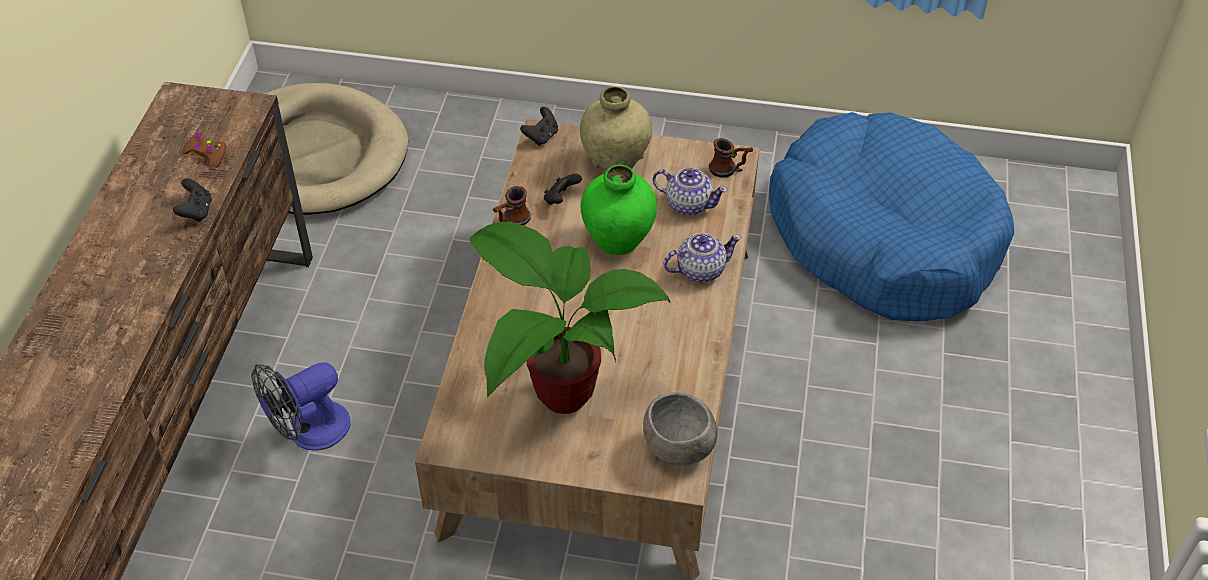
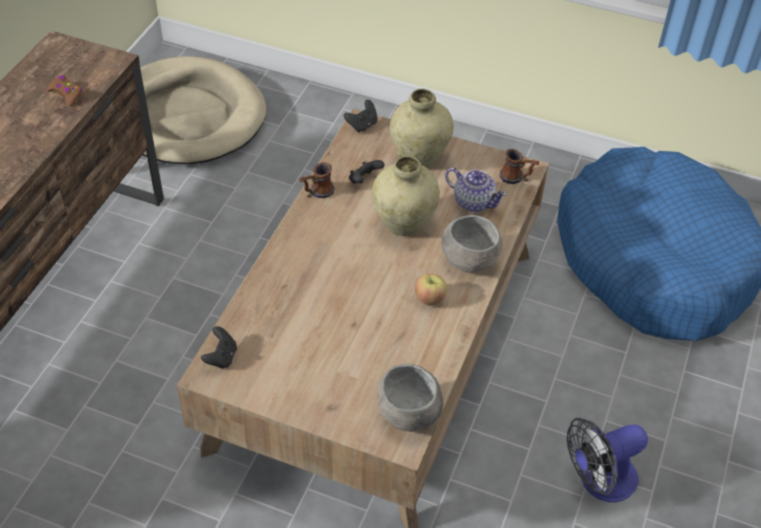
camera: 10 degrees right, 0 degrees up
black game controller [173,179,212,222] -> black game controller moved to [201,326,237,369]
fan [251,362,351,451] -> fan moved to [567,418,648,502]
potted plant [470,222,670,414] -> none
green vase [581,164,657,255] -> beige vase [372,156,440,236]
teapot [663,233,742,282] -> grey bowl [442,215,502,273]
none -> apple [415,274,447,306]

